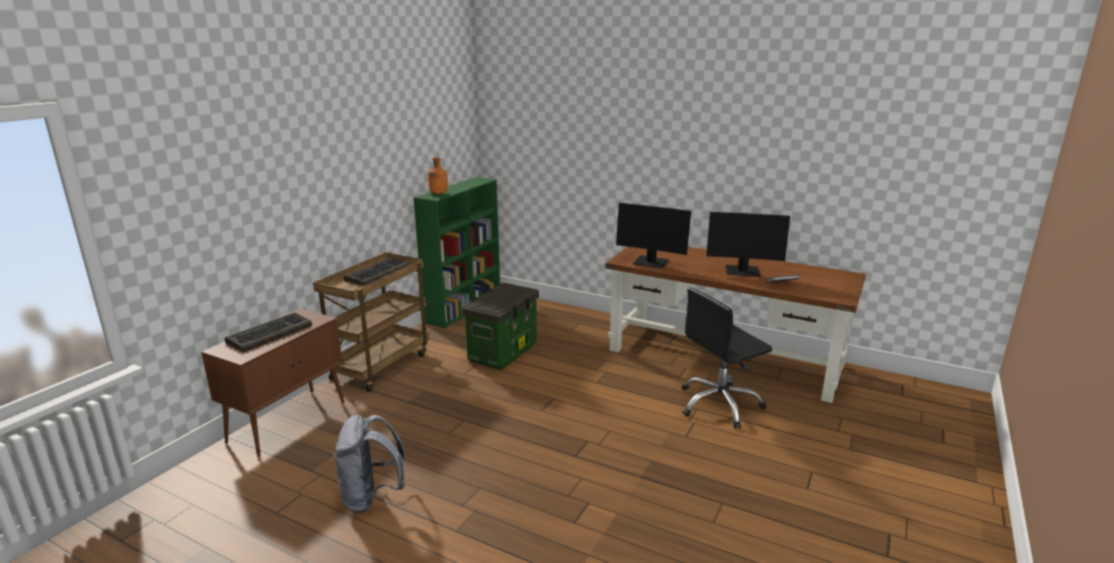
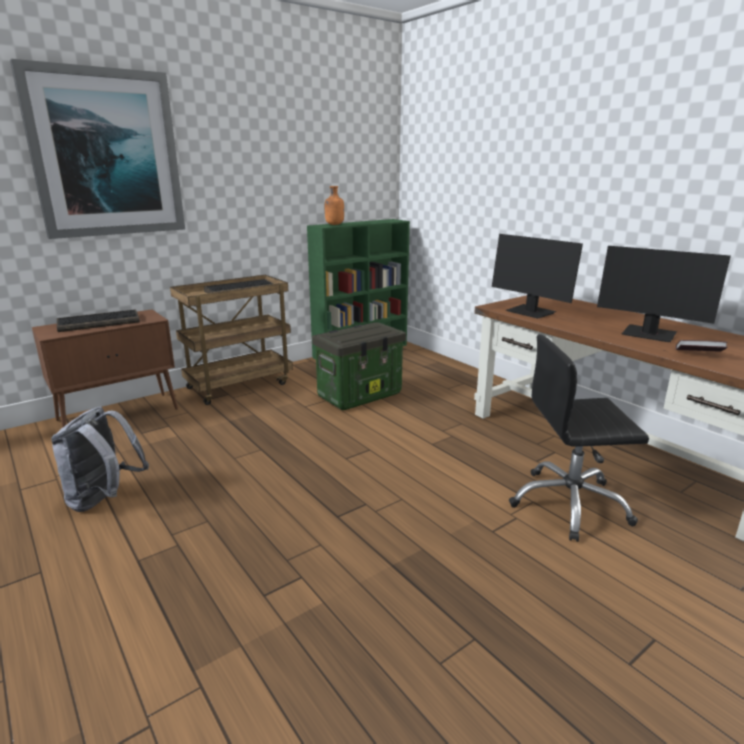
camera: 25 degrees right, 0 degrees up
none -> picture [10,59,185,239]

